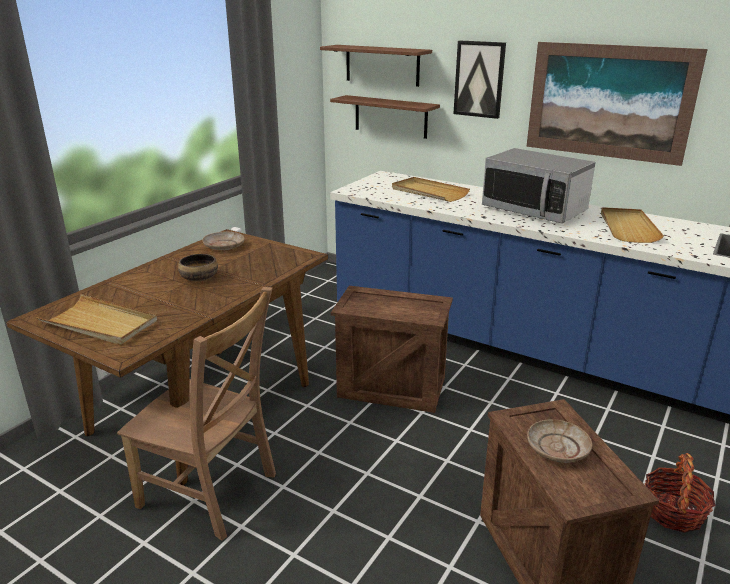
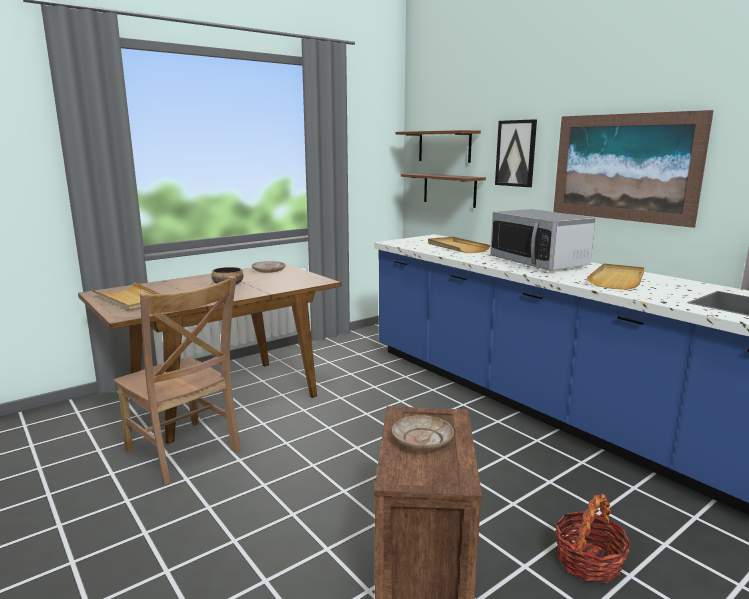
camera: 20 degrees right, 10 degrees down
crate [331,286,453,413] -> none

